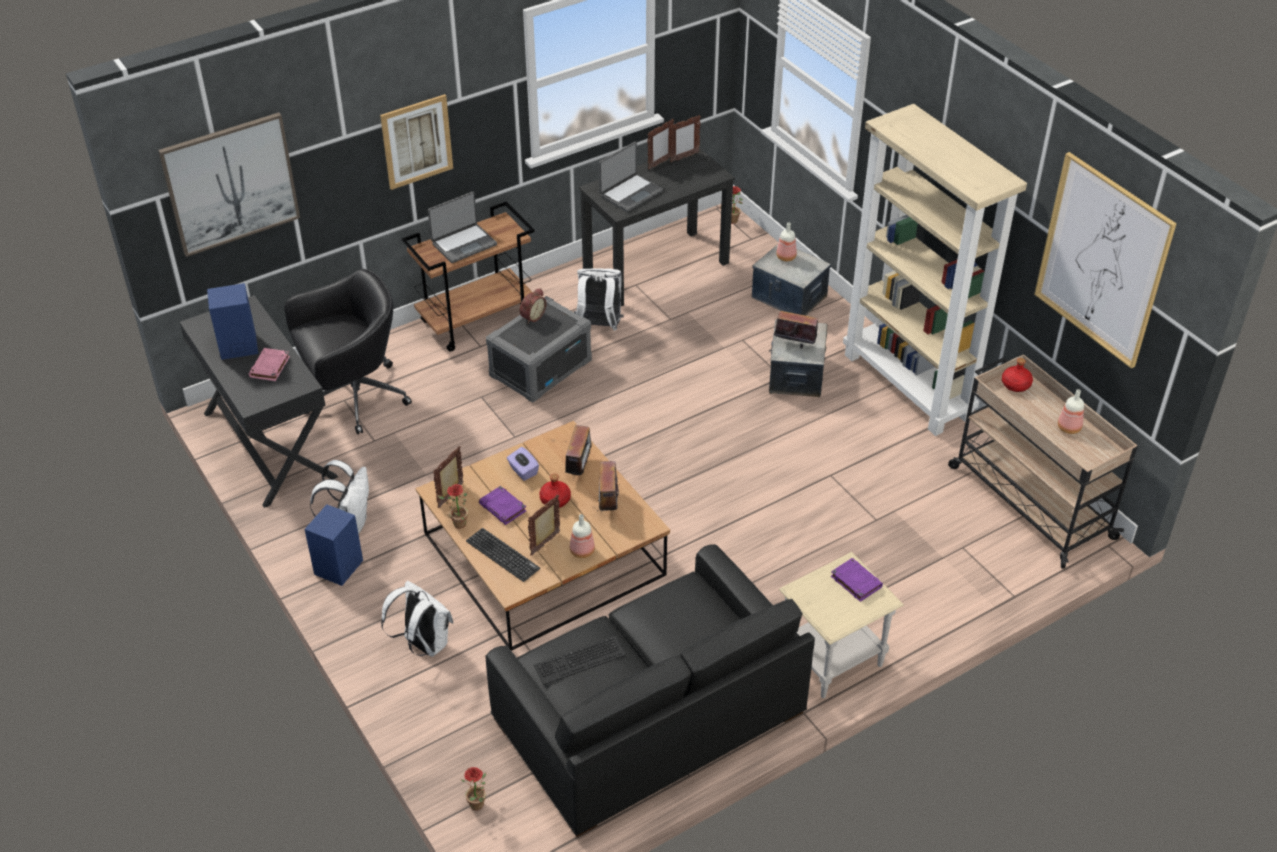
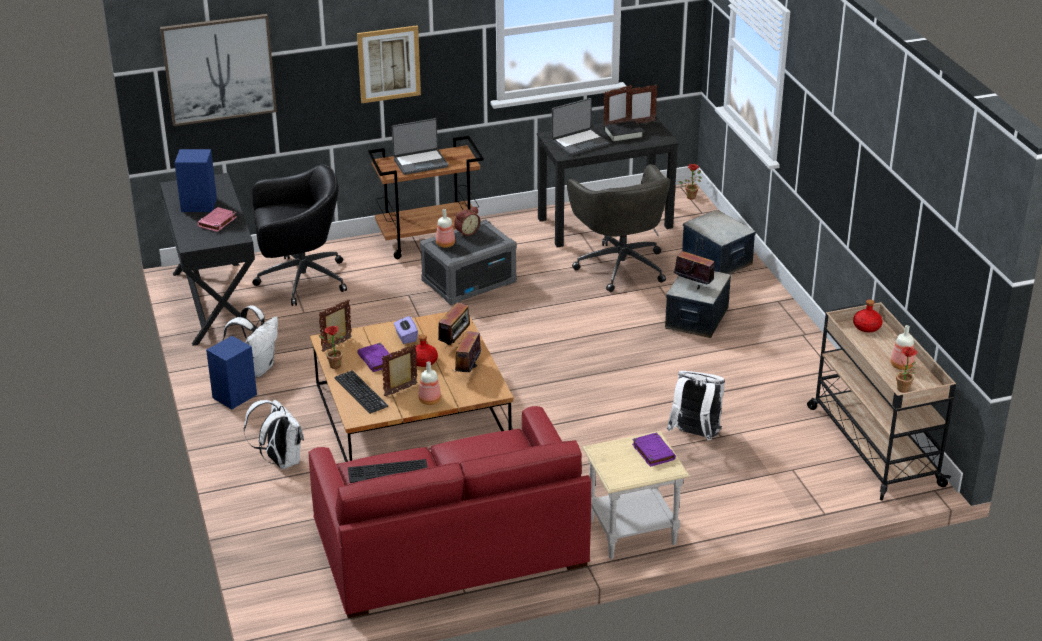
camera: 15 degrees right, 10 degrees down
potted plant [461,767,486,811] -> potted plant moved to [896,347,917,393]
black sofa [486,544,815,837] -> red sofa [309,406,591,618]
white backpack [574,268,624,331] -> white backpack moved to [667,371,725,441]
bottle [776,222,797,261] -> bottle moved to [436,209,455,248]
beige bookcase [843,104,1027,436] -> none
picture [1034,152,1177,368] -> none
none -> grey office chair [567,164,671,292]
none -> black book [604,121,643,142]

